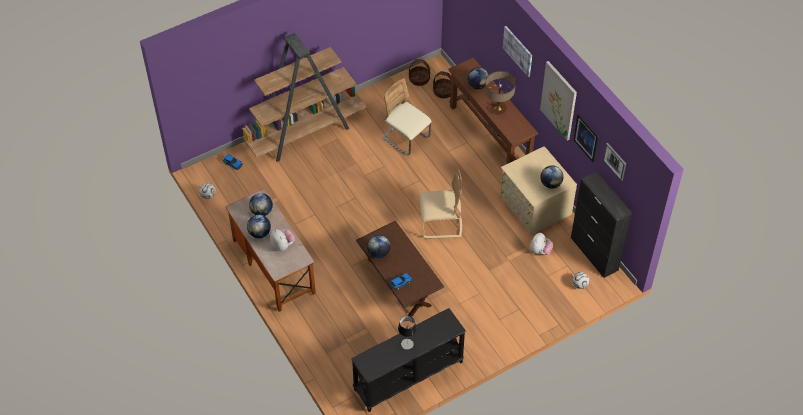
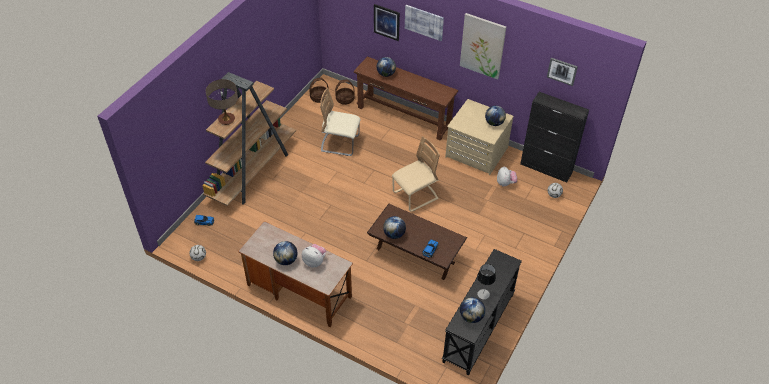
camera: 30 degrees left, 5 degrees down
globe [249,193,273,216] -> globe moved to [460,297,485,323]
table lamp [485,71,516,115] -> table lamp moved to [206,79,238,125]
picture [573,114,599,162] -> picture moved to [374,4,400,41]

